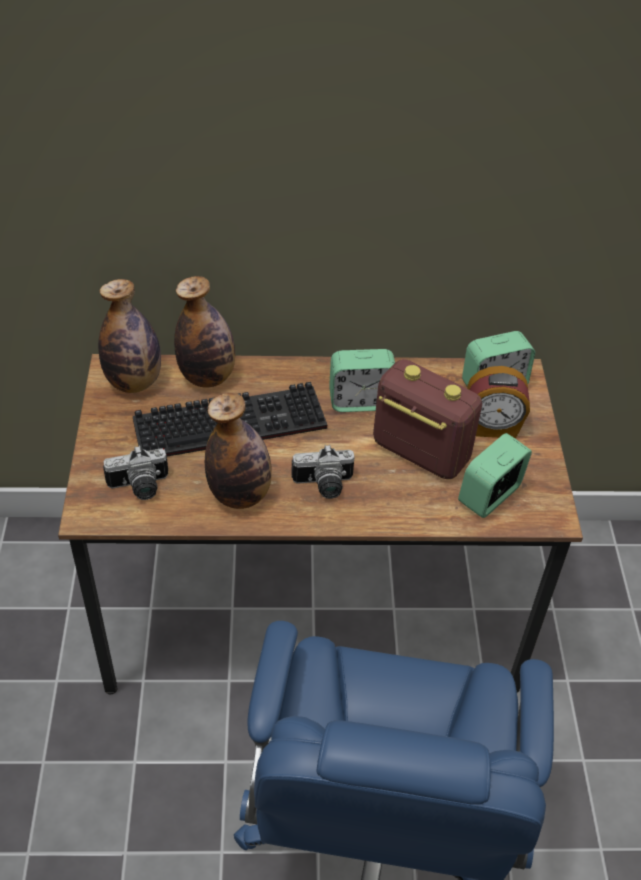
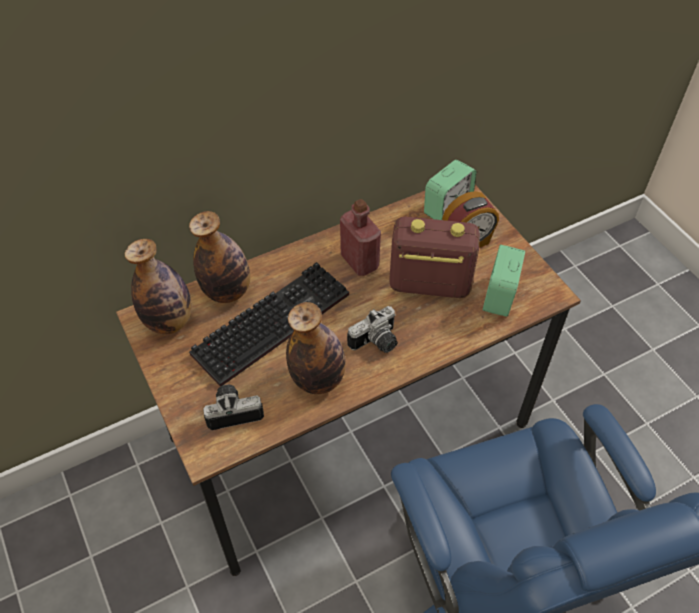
camera: 25 degrees left, 5 degrees up
camera [103,446,168,500] -> camera turned 150 degrees counterclockwise [203,385,264,430]
alarm clock [329,349,395,412] -> red bottle [340,199,381,276]

